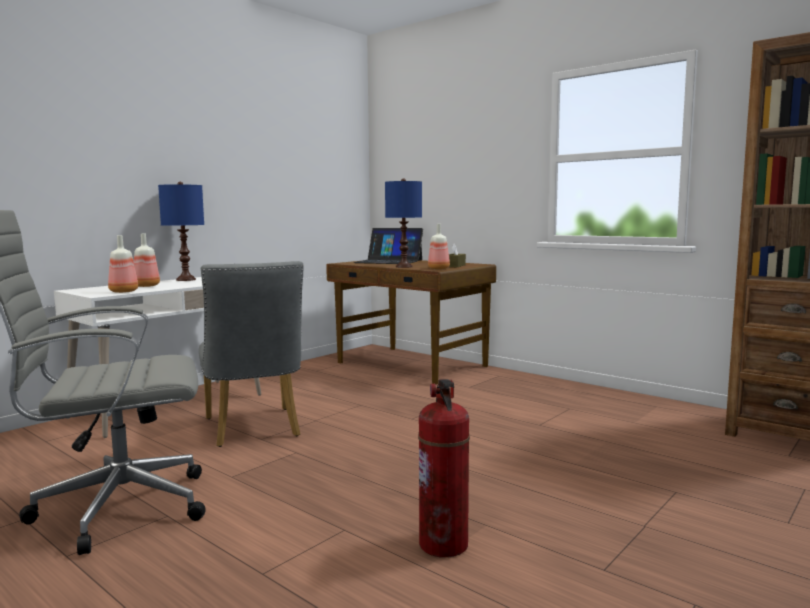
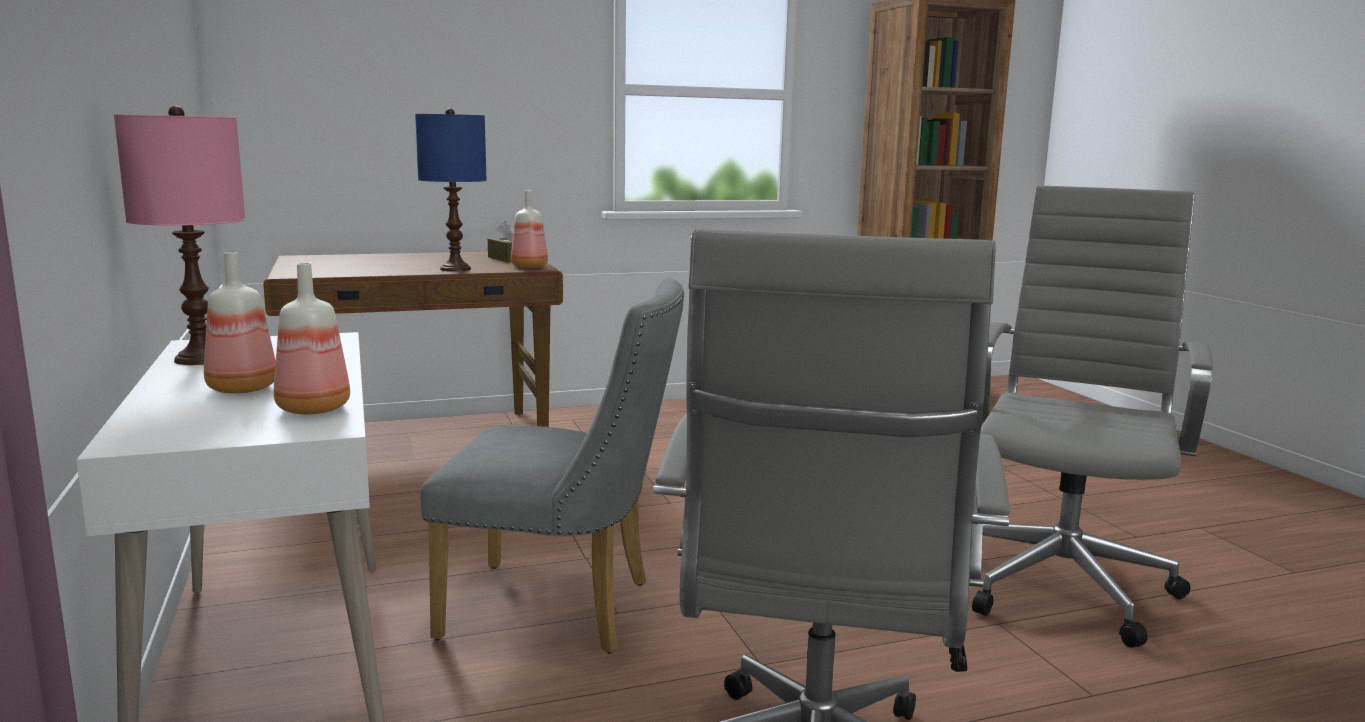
camera: 60 degrees left, 5 degrees up
blue table lamp [158,182,204,281] -> pink table lamp [114,106,245,365]
laptop [353,228,423,264] -> none
fire extinguisher [418,379,470,558] -> grey office chair [972,185,1213,648]

